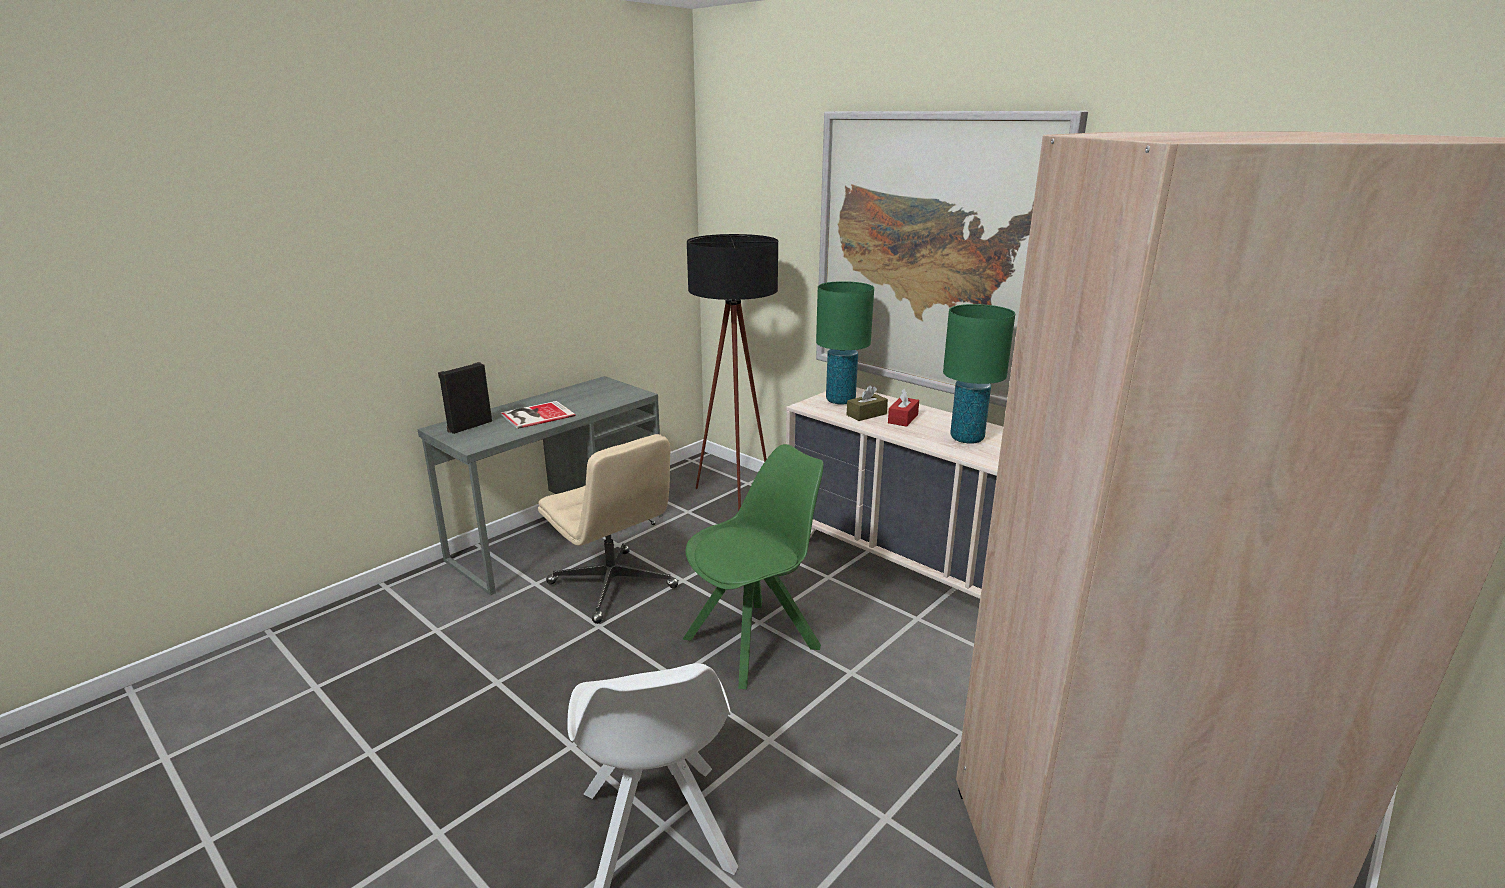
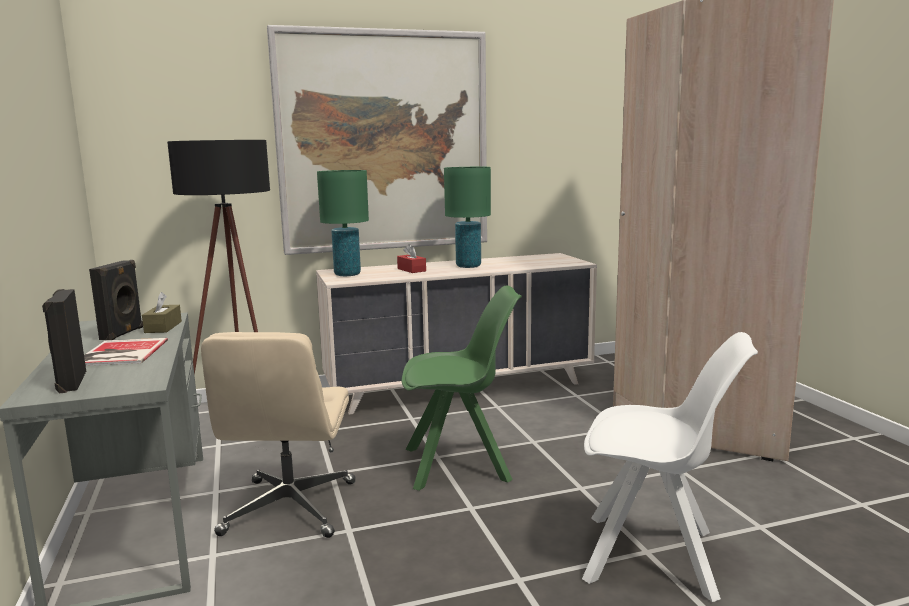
camera: 60 degrees left, 10 degrees down
beige office chair [538,434,678,624] -> beige office chair turned 105 degrees clockwise [201,332,355,538]
green chair [682,444,824,689] -> green chair turned 90 degrees clockwise [402,285,522,491]
brown tissue box [847,385,888,421] -> brown tissue box moved to [142,292,182,333]
none -> black speaker [89,260,143,340]

